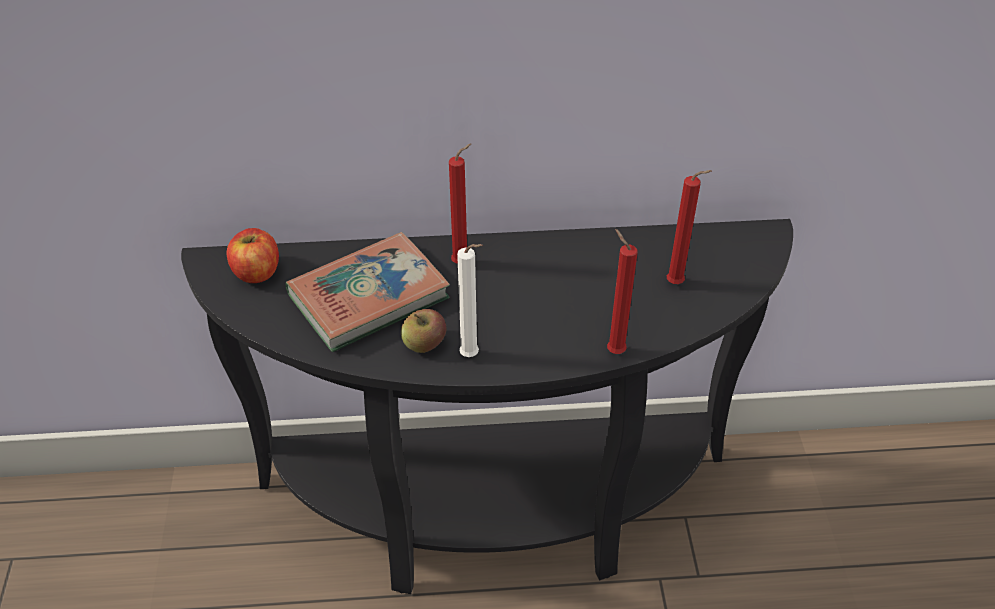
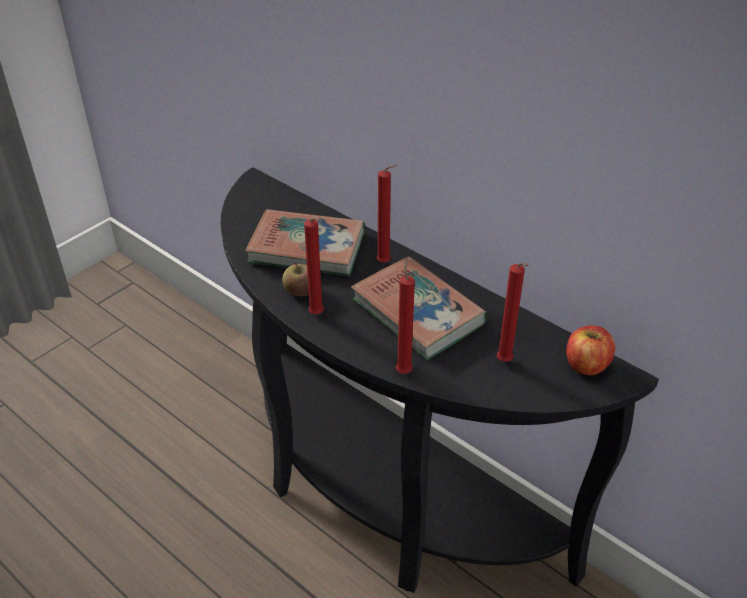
camera: 45 degrees right, 5 degrees down
apple [226,228,279,283] -> apple moved to [566,325,615,375]
white candle [457,244,483,357] -> red candle [304,218,324,314]
none -> book [351,257,487,360]

